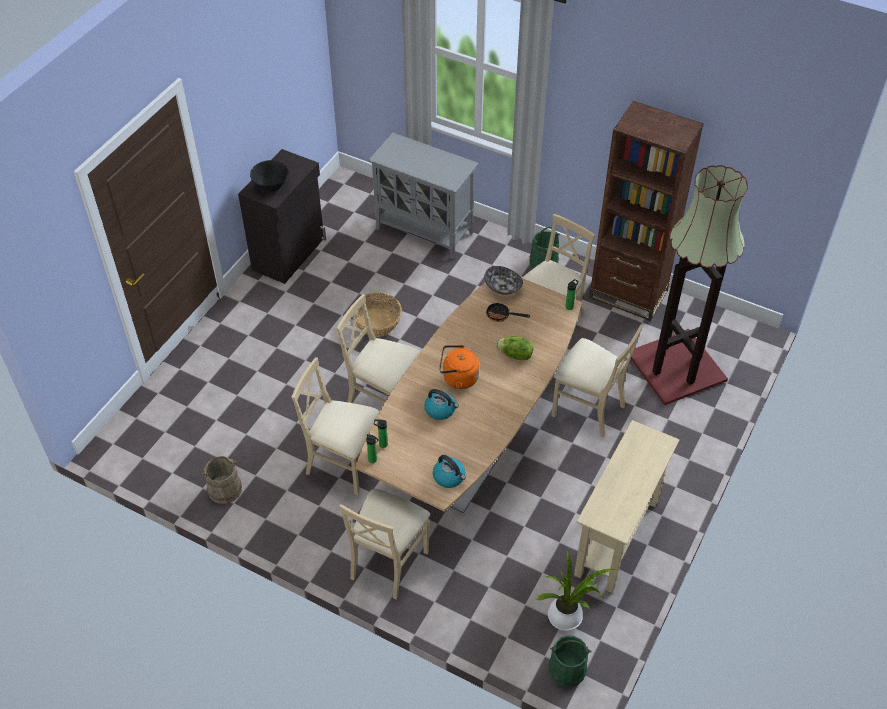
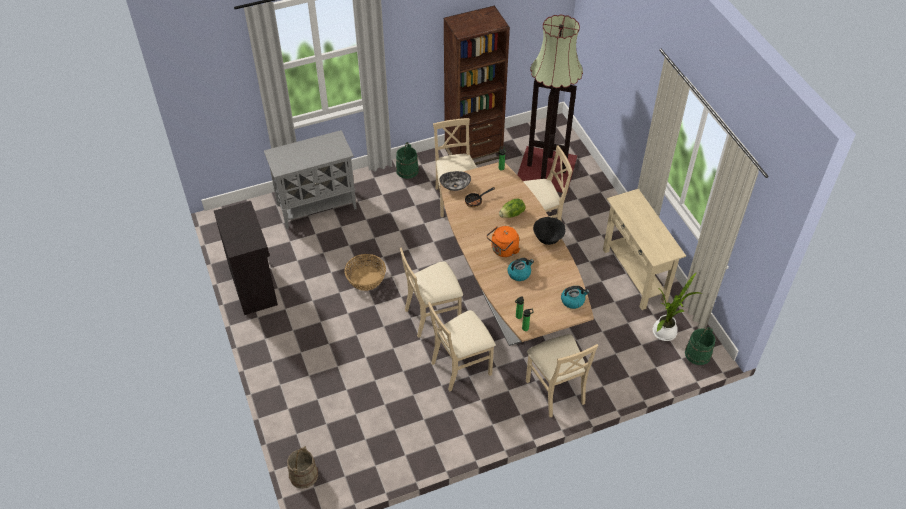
camera: 50 degrees left, 0 degrees up
beige bucket [202,456,242,504] -> beige bucket moved to [287,446,318,489]
black bowl [250,160,289,192] -> black bowl moved to [533,217,565,245]

